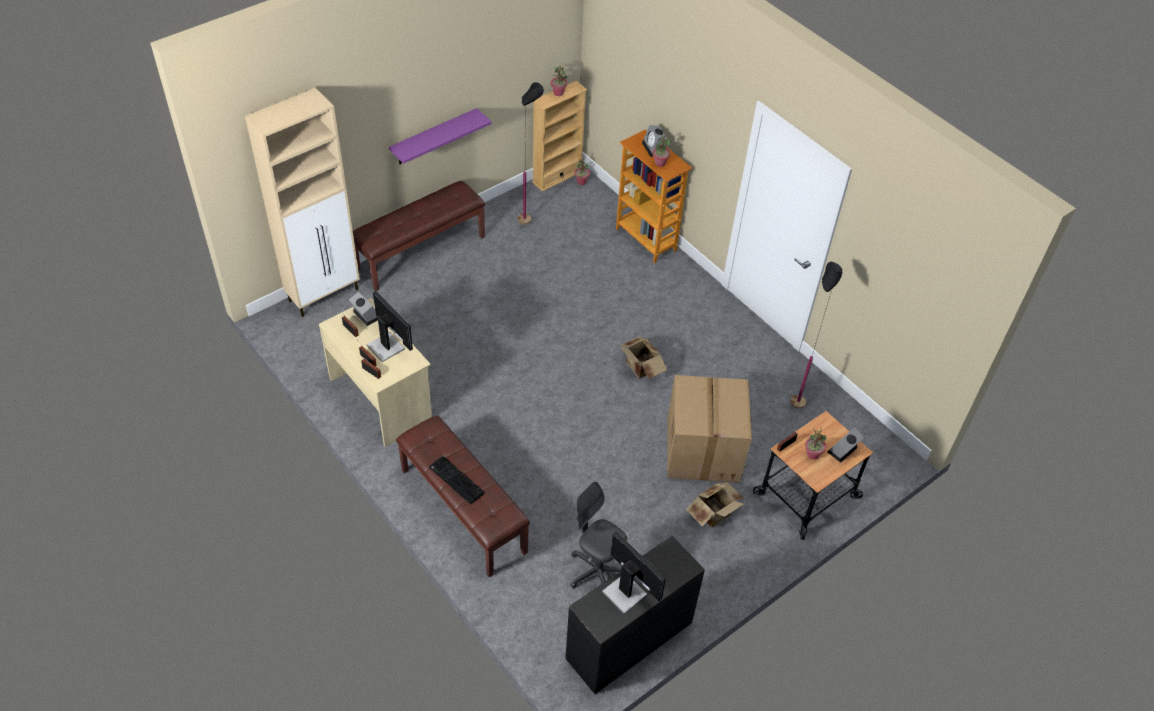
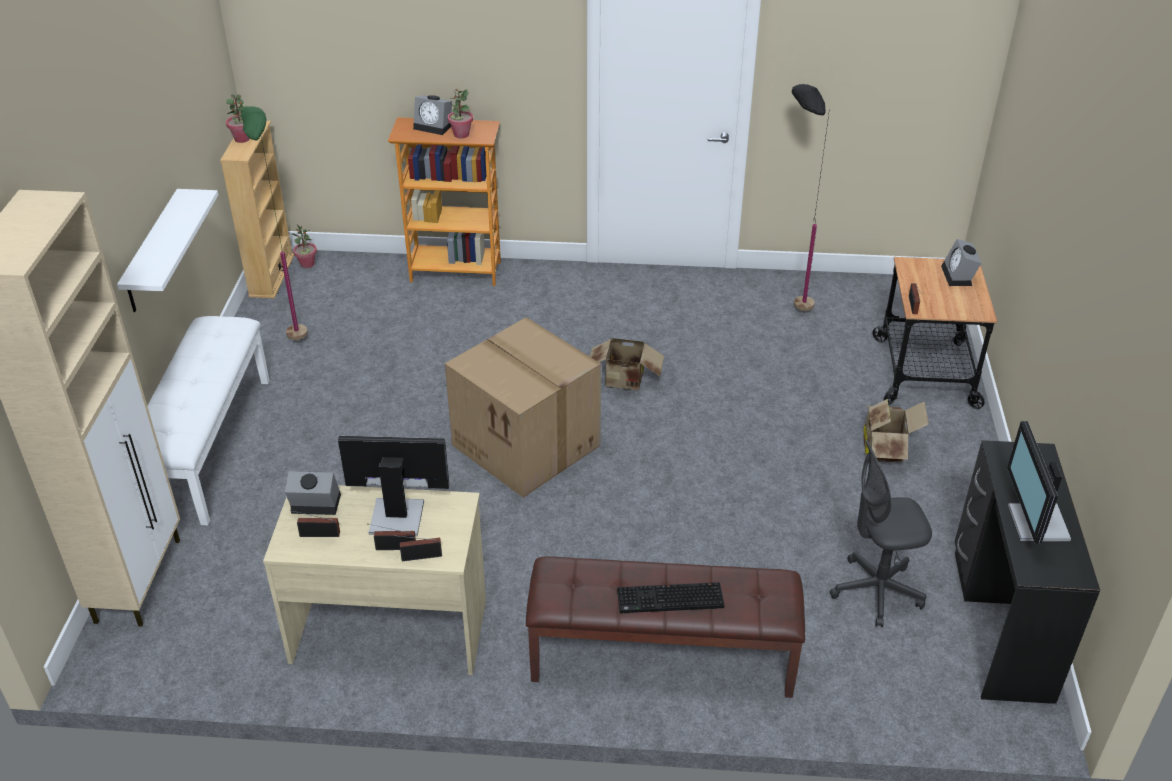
camera: 45 degrees left, 10 degrees down
brown bench [353,181,485,291] -> white bench [147,316,270,526]
purple shelf [389,108,492,164] -> white shelf [117,189,218,312]
black floor lamp [518,82,544,225] -> green floor lamp [241,106,308,340]
monitor [602,531,666,614] -> monitor turned 90 degrees counterclockwise [1007,421,1071,544]
cardboard box [667,375,752,483] -> cardboard box moved to [445,317,601,497]
potted plant [805,427,826,460] -> none

